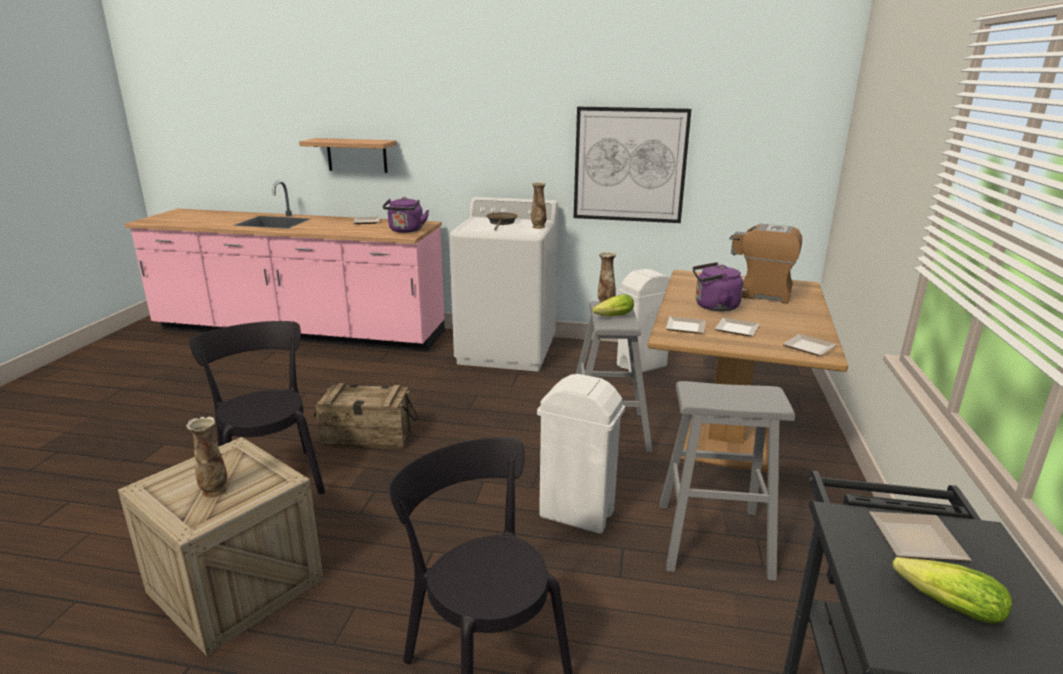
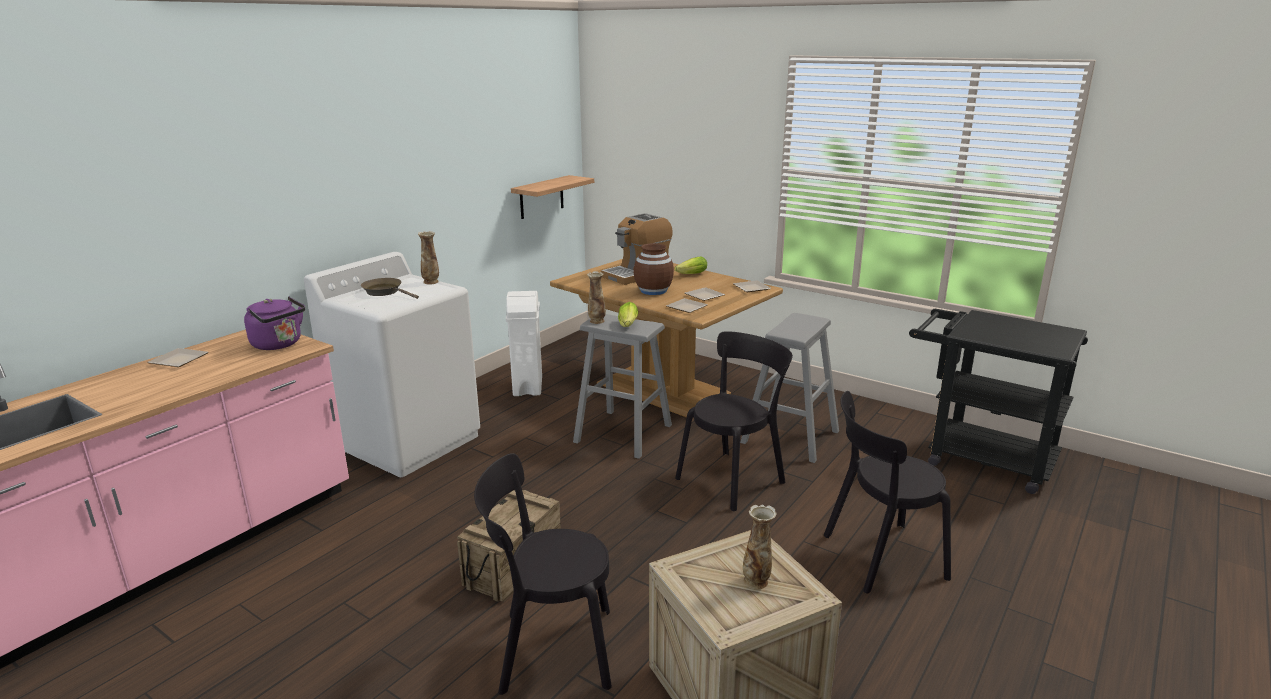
camera: 65 degrees left, 0 degrees up
shelf [299,138,397,173] -> shelf moved to [511,175,594,219]
white trash can [537,374,625,534] -> black chair [675,331,793,511]
picture [574,107,691,223] -> none
purple kettle [693,262,743,311] -> brown vase [634,243,674,295]
plate [869,512,971,561] -> none
lettuce [892,557,1012,624] -> lettuce moved to [675,257,707,274]

